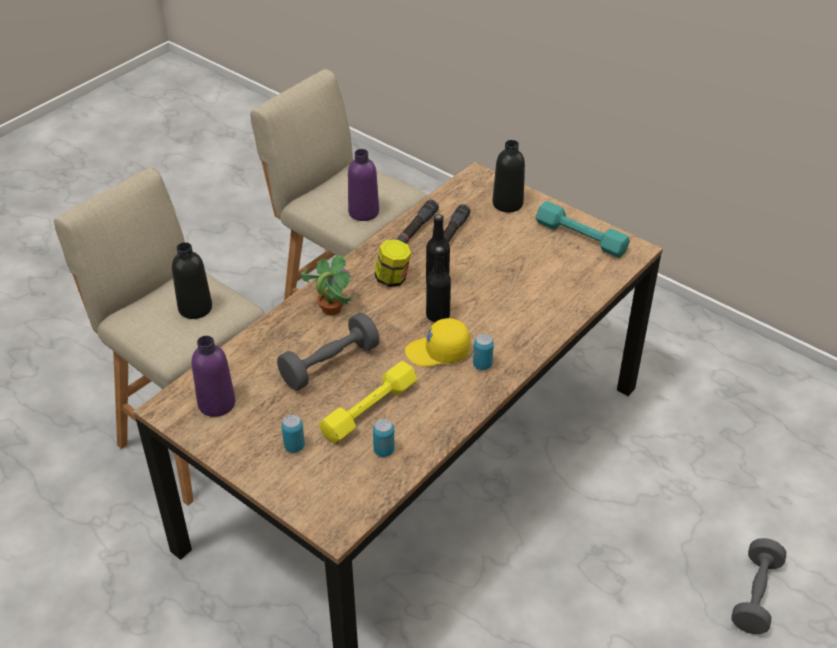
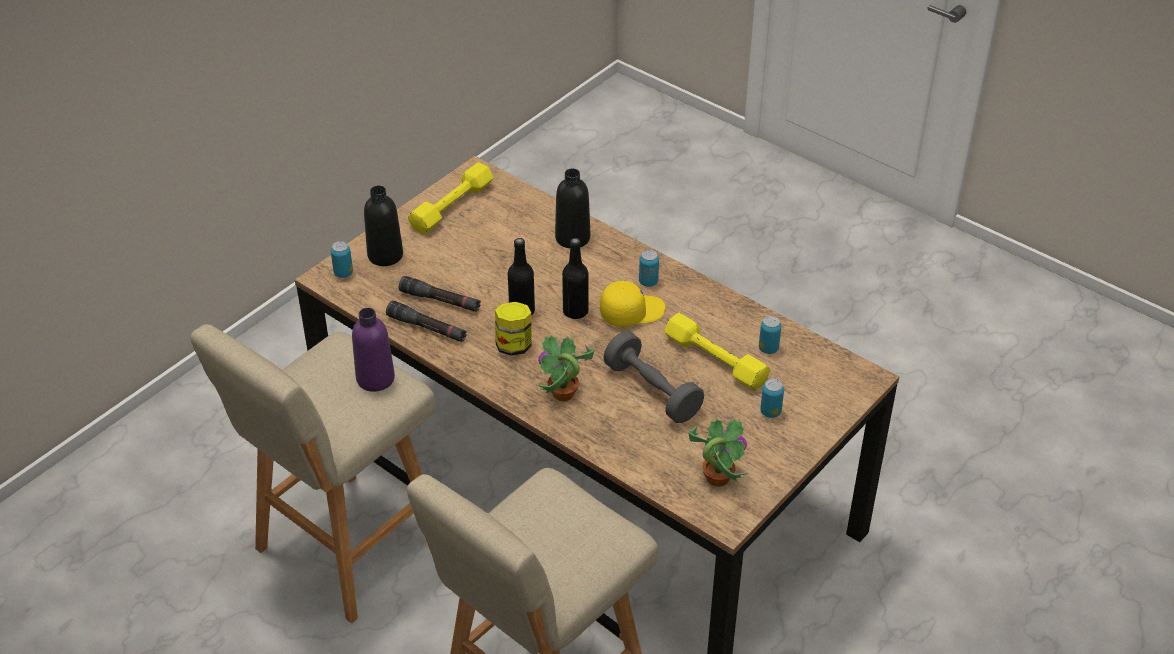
camera: 90 degrees left, 0 degrees up
black bottle [172,242,212,319] -> black bottle moved to [555,168,590,248]
purple bottle [192,336,235,417] -> potted plant [688,419,748,487]
yellow cap [405,318,470,367] -> yellow cap turned 105 degrees counterclockwise [600,281,665,327]
turquoise dumbbell [536,201,630,258] -> yellow dumbbell [408,162,494,234]
grey dumbbell [732,538,786,634] -> none
none -> can [331,241,353,278]

